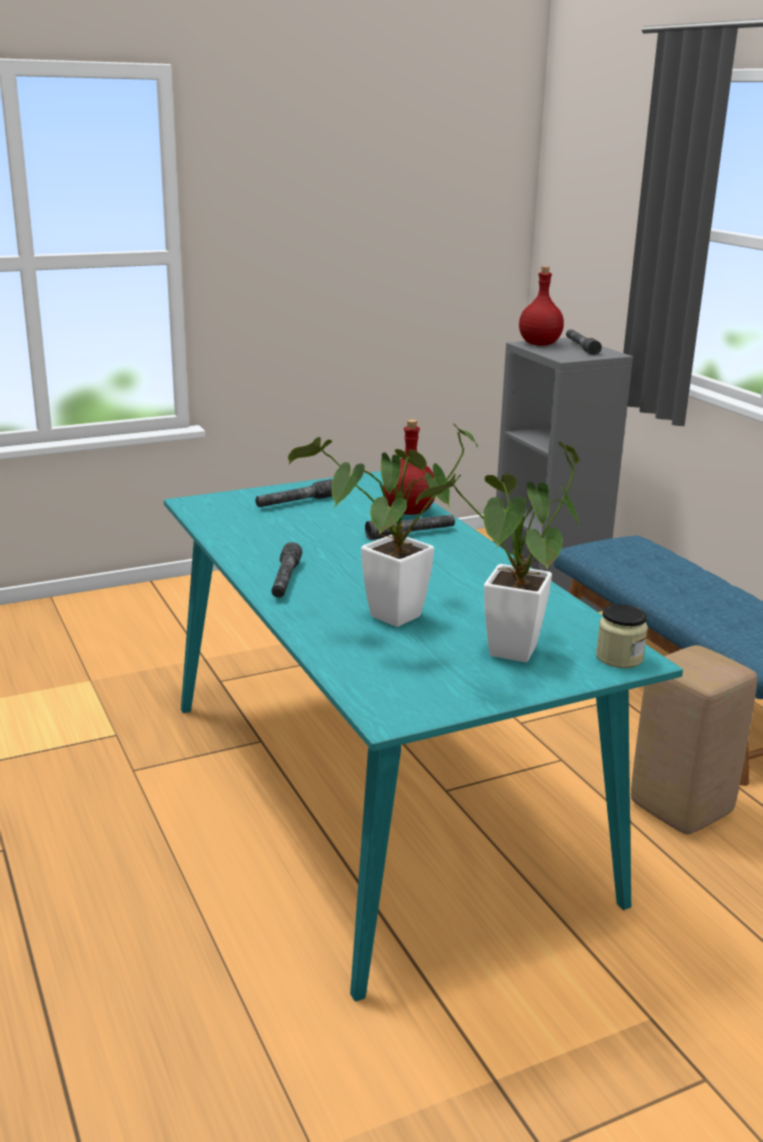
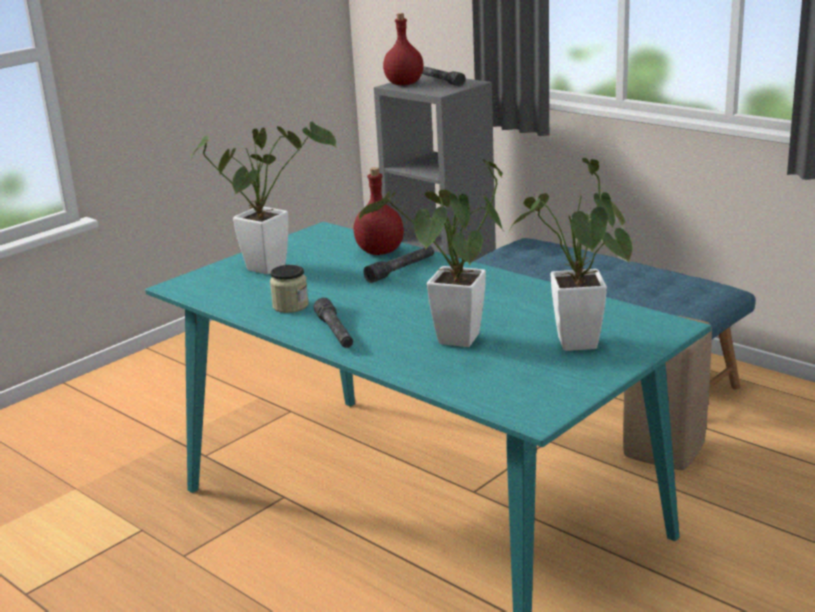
camera: 20 degrees left, 0 degrees up
grey flashlight [255,479,333,507] -> potted plant [190,122,337,275]
jar [596,604,648,668] -> jar moved to [270,265,309,313]

